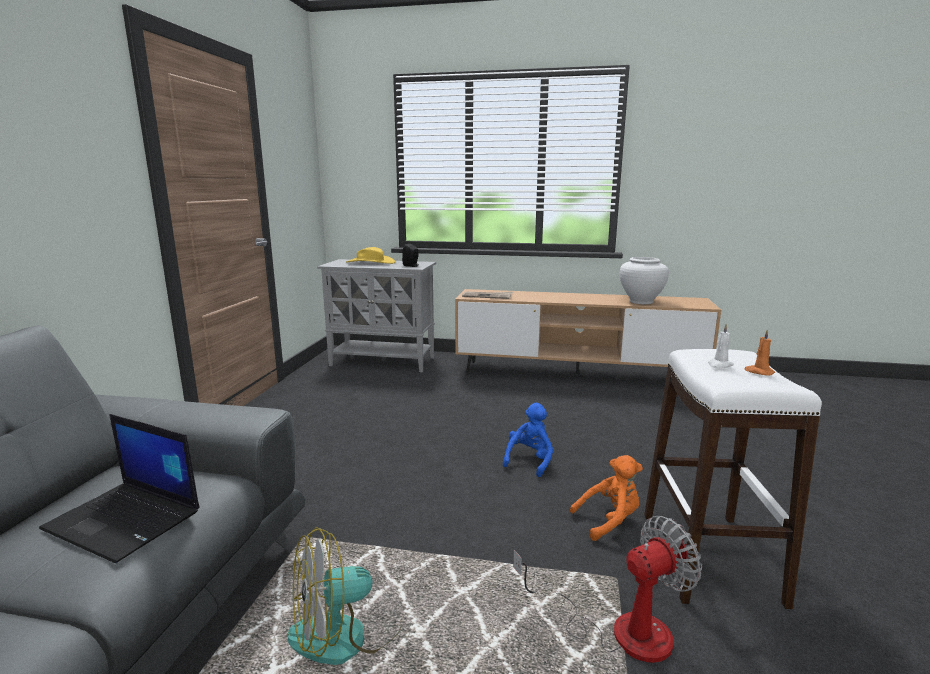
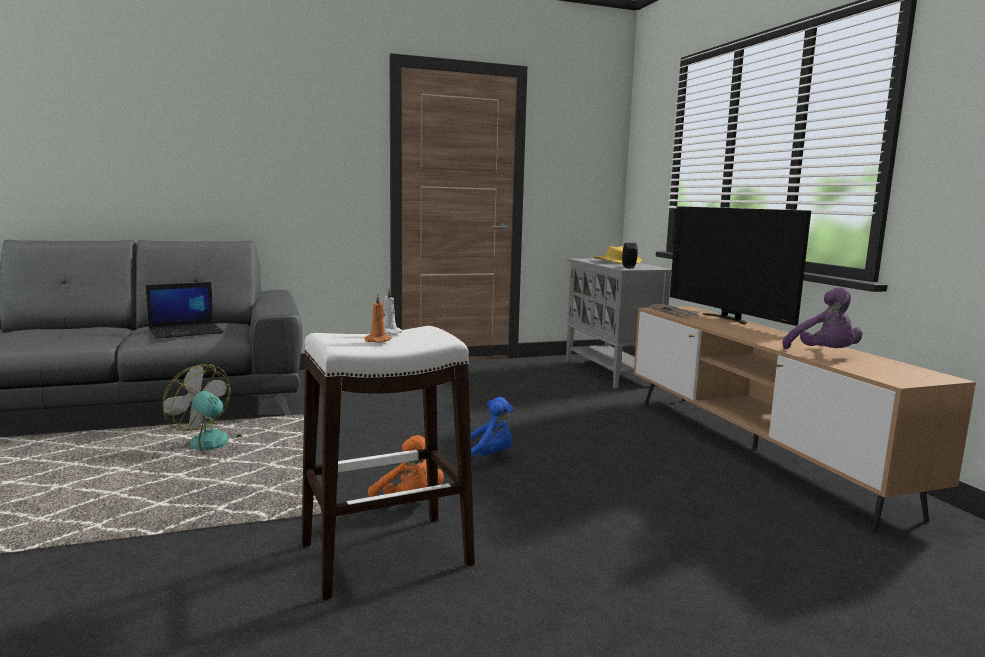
camera: 60 degrees right, 5 degrees down
laptop [39,414,200,564] -> laptop turned 120 degrees counterclockwise [146,282,224,339]
fan [513,516,702,663] -> none
white vase [620,257,669,304] -> purple plush toy [782,287,862,349]
none -> television [670,206,811,326]

